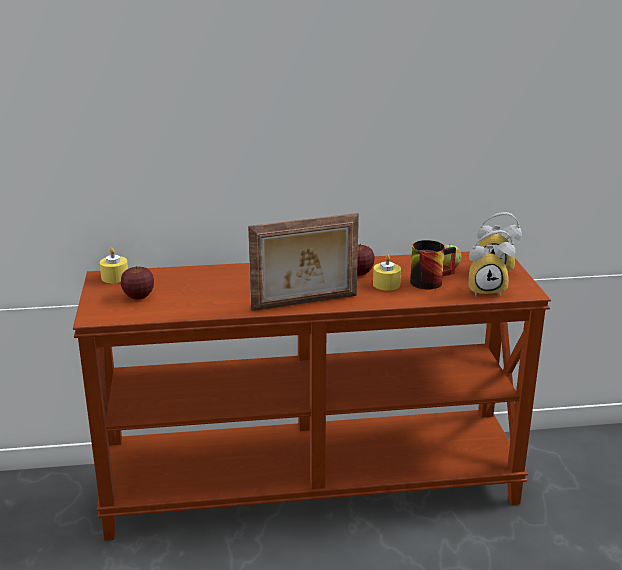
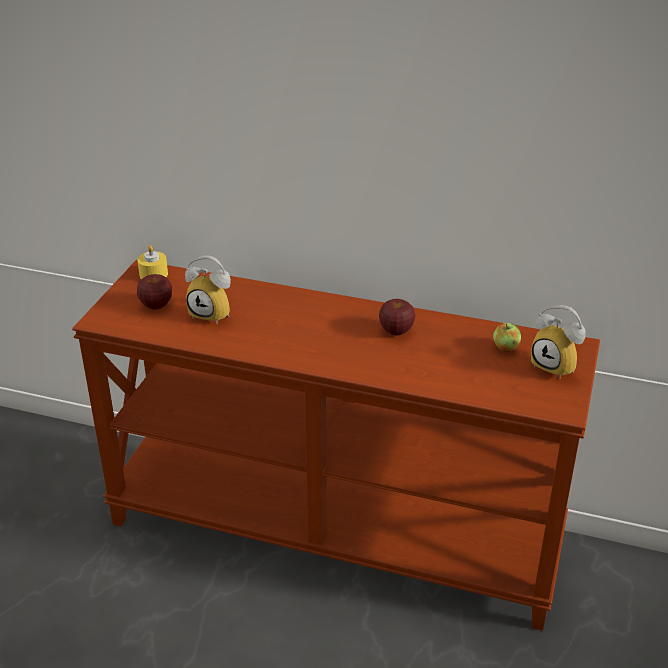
camera: 25 degrees right, 10 degrees up
picture frame [248,213,359,311] -> none
yellow candle [373,254,401,291] -> none
mug [410,240,456,289] -> none
alarm clock [469,230,516,296] -> alarm clock moved to [185,255,231,324]

